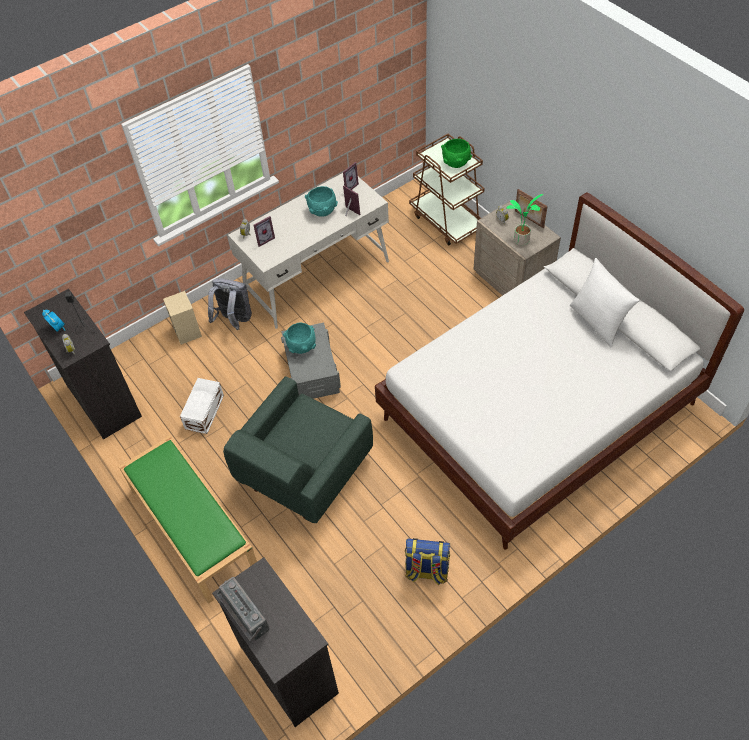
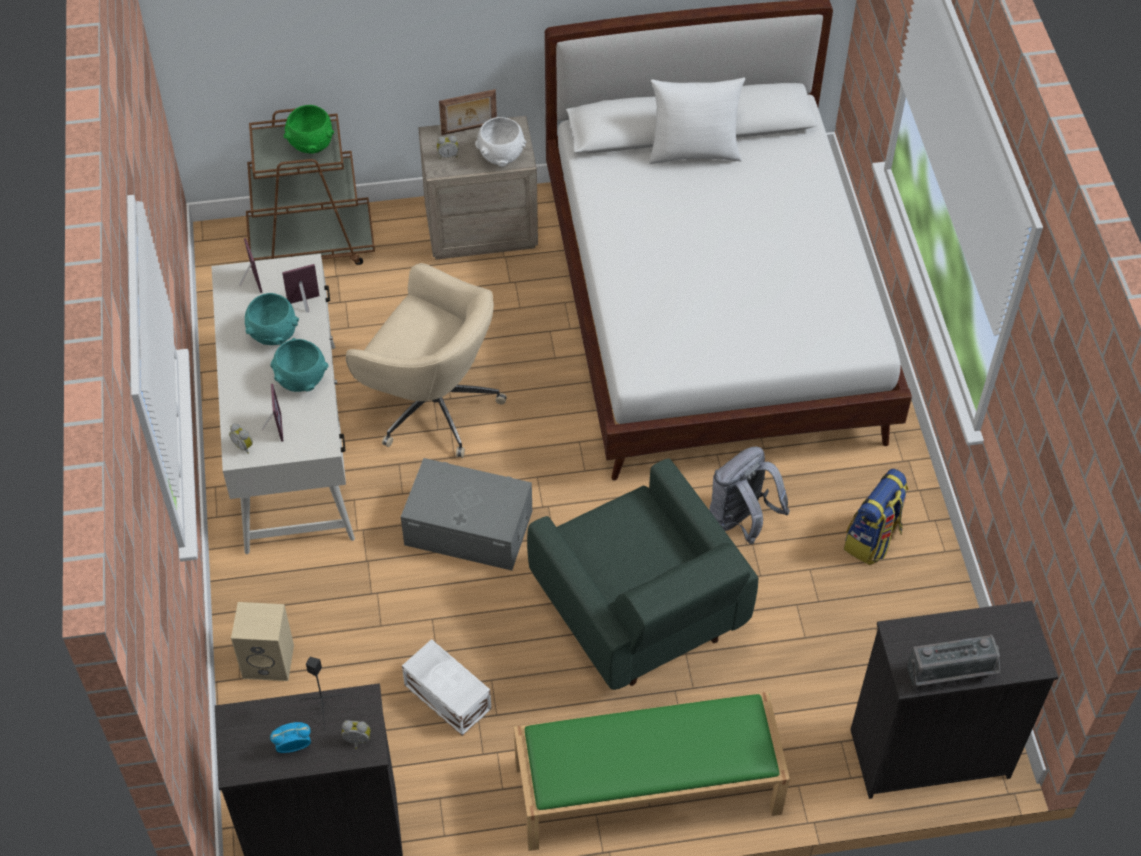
camera: 65 degrees left, 0 degrees up
grey backpack [208,278,252,330] -> grey backpack moved to [709,447,790,544]
turquoise bowl [283,323,316,354] -> turquoise bowl moved to [271,338,328,392]
potted plant [506,194,543,246] -> white bowl [475,117,526,167]
none -> beige office chair [346,263,507,458]

